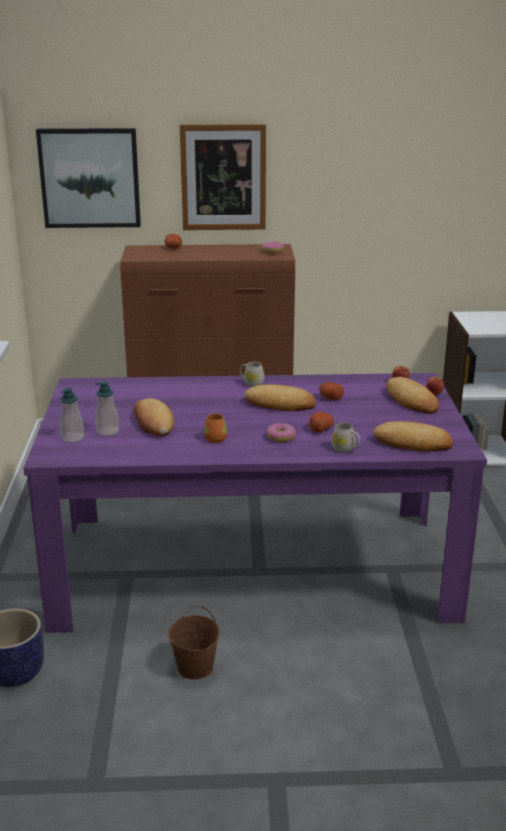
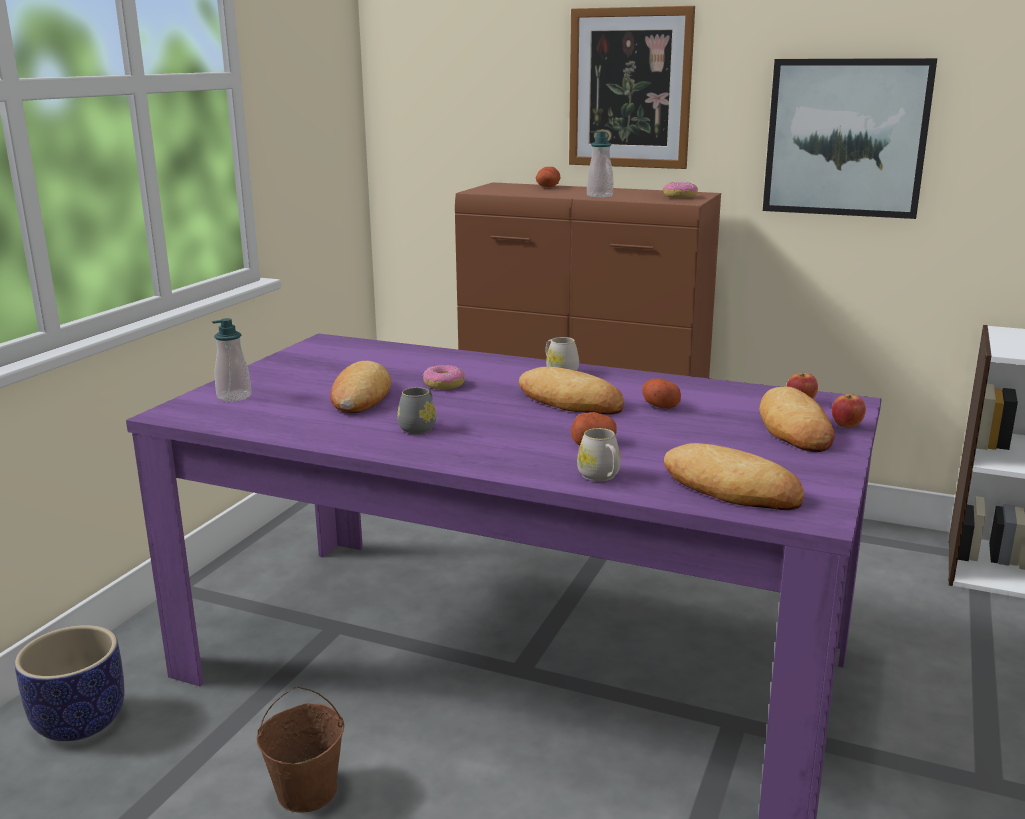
camera: 25 degrees right, 5 degrees down
picture [36,128,141,228] -> picture moved to [763,58,937,219]
soap dispenser [95,382,119,436] -> soap dispenser moved to [587,131,613,198]
orange mug [204,414,227,443] -> grey mug [397,387,436,434]
donut [266,423,296,442] -> donut moved to [422,365,465,389]

